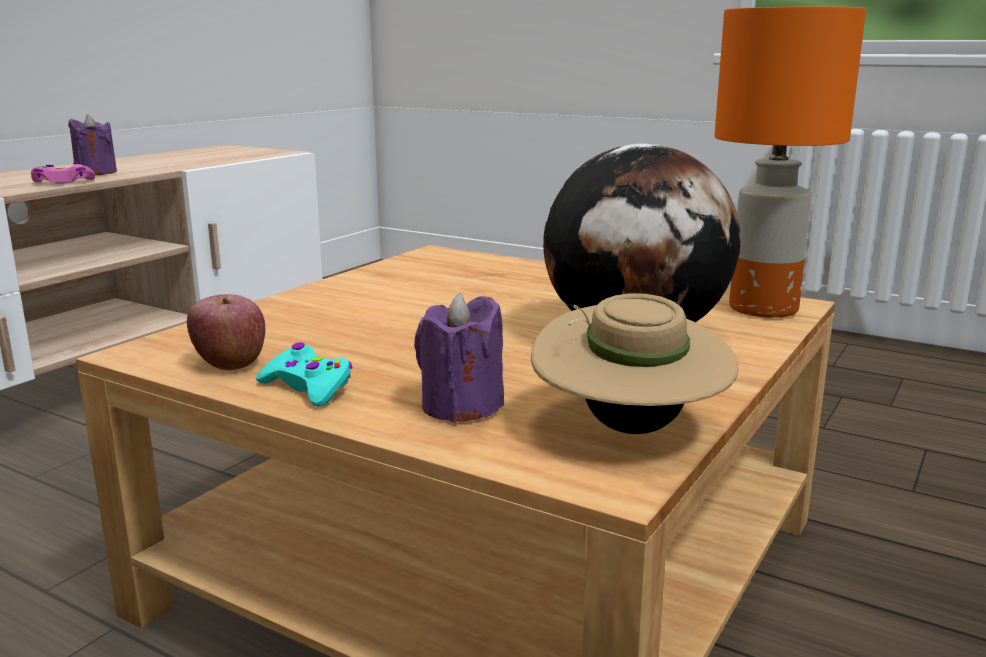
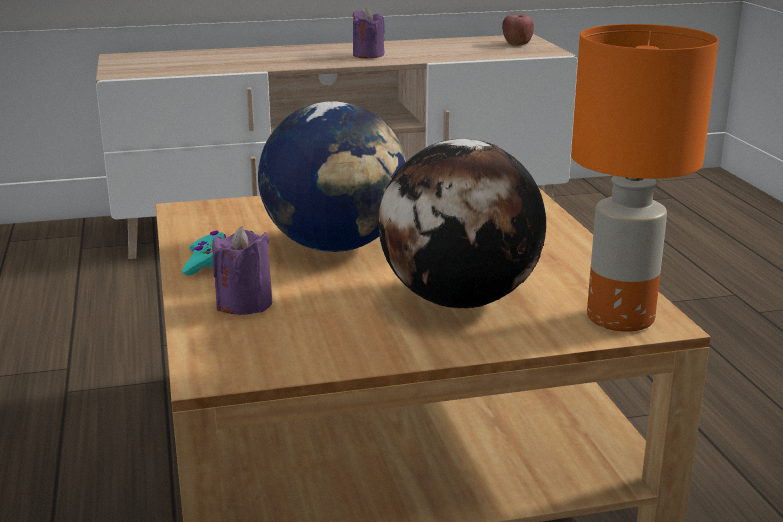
camera: 45 degrees right, 5 degrees up
pink game controller [31,162,95,183] -> none
apple [187,294,265,370] -> apple moved to [502,14,534,46]
beige hat [531,293,739,434] -> none
none -> globe [258,101,406,252]

